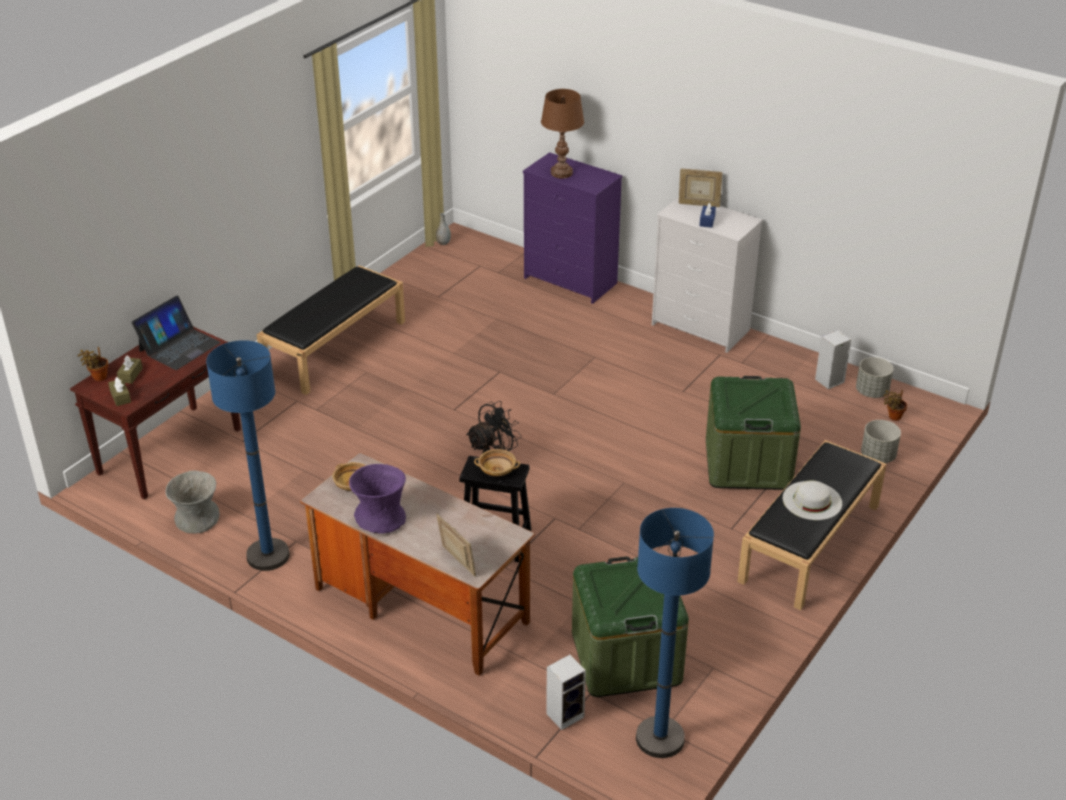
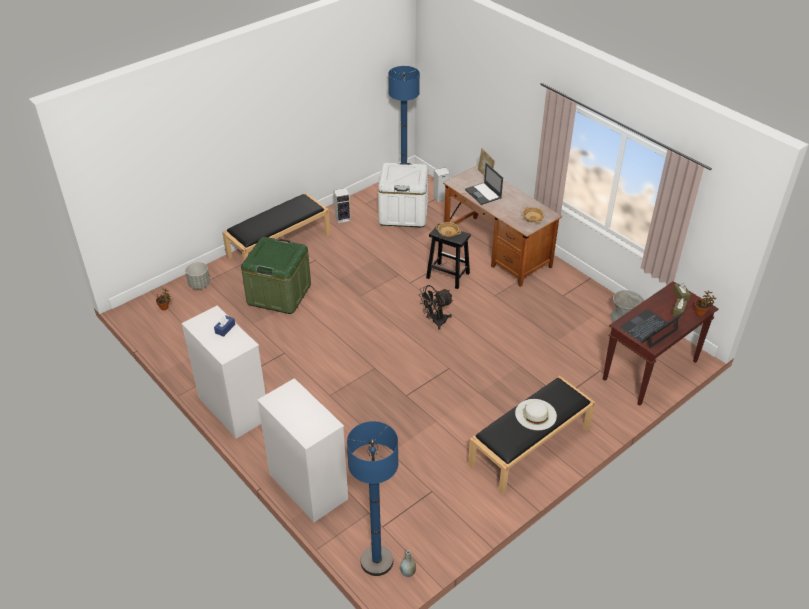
camera: 165 degrees left, 5 degrees up
blue floor lamp [206,340,290,571] -> blue floor lamp moved to [347,421,398,576]
purple vase [349,464,406,534] -> none
purple dresser [523,152,622,304] -> white dresser [257,378,348,522]
brown table lamp [541,89,584,178] -> none
green storage box [572,556,689,697] -> white storage box [378,163,428,227]
picture frame [679,169,722,207] -> none
white hat [783,481,842,520] -> white hat moved to [515,399,557,430]
speaker [815,330,851,389] -> speaker moved to [333,188,351,223]
grey planter [856,357,893,398] -> none
none -> laptop [465,163,503,205]

